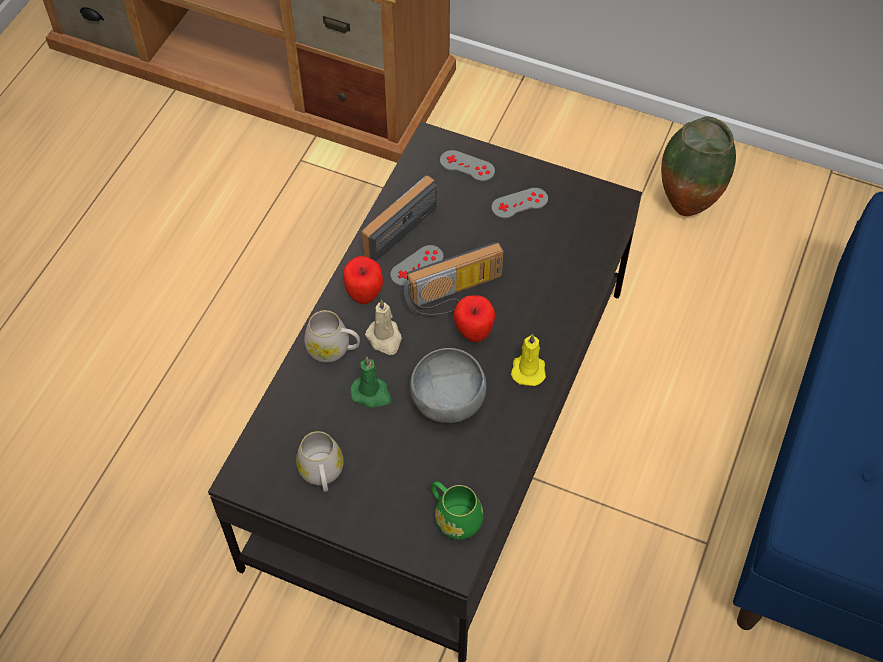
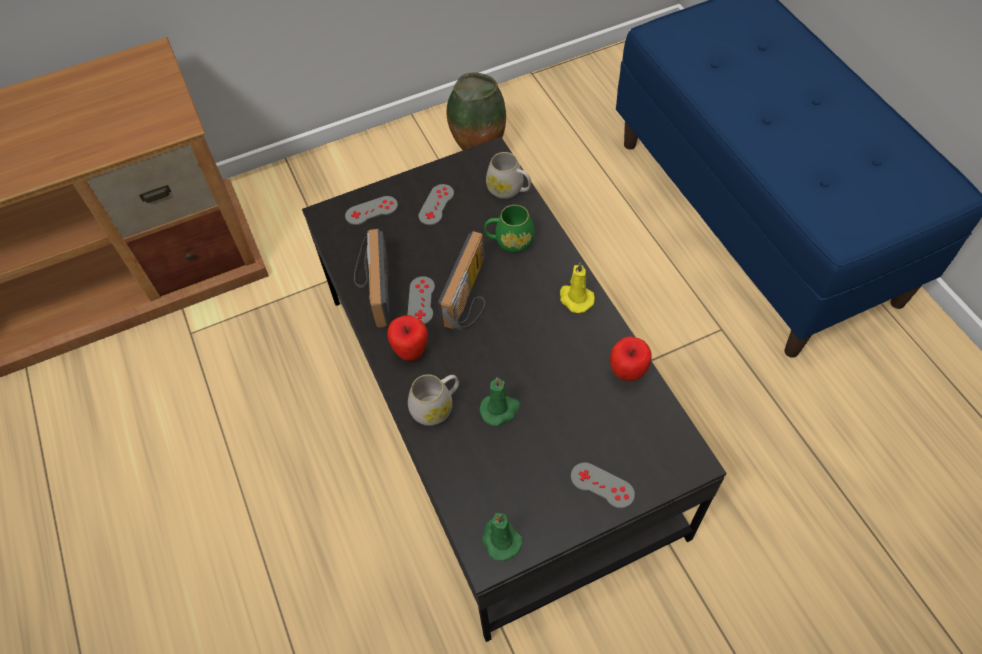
camera: 45 degrees left, 0 degrees up
white mug [296,431,344,492] -> white mug moved to [486,152,531,199]
beige candle [365,299,402,355] -> none
grey bowl [410,348,486,423] -> none
green mug [431,481,483,540] -> green mug moved to [484,205,535,253]
apple [454,295,495,342] -> apple moved to [610,336,651,381]
none -> green candle [482,513,522,561]
none -> grey game controller [571,462,635,508]

